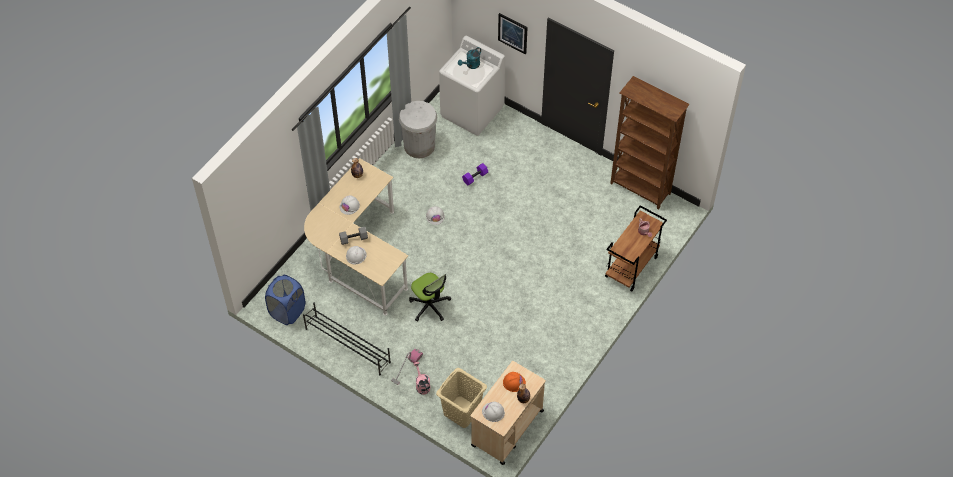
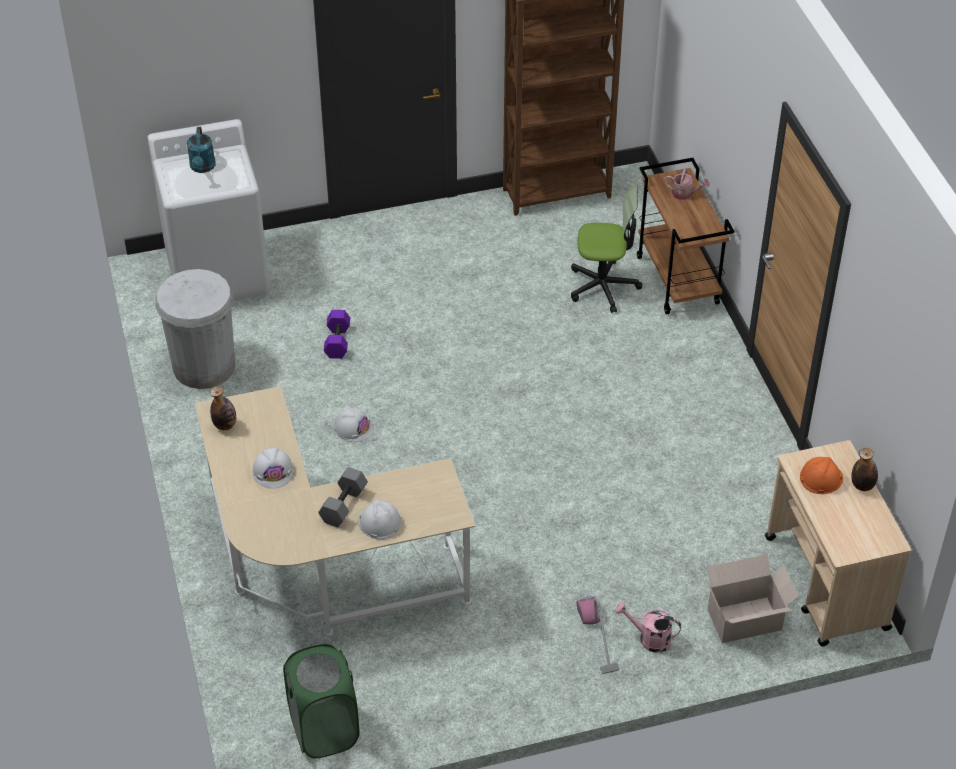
camera: 50 degrees left, 10 degrees down
blue laundry basket [265,275,305,325] -> green laundry basket [283,644,359,759]
black shoe rack [303,303,391,375] -> none
office chair [409,273,451,322] -> office chair moved to [571,185,642,313]
beige laundry basket [436,368,487,428] -> cardboard box [706,554,799,643]
white hard hat [482,402,505,422] -> none
picture [498,13,528,54] -> none

